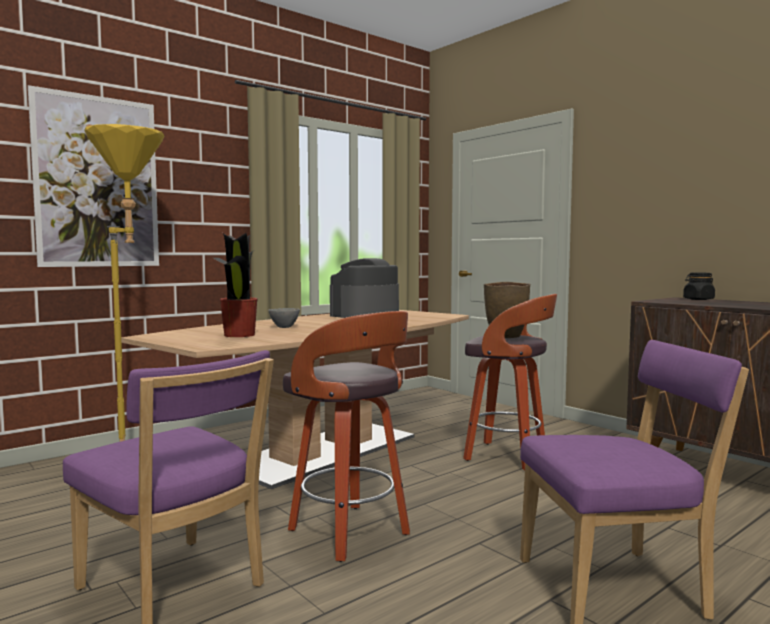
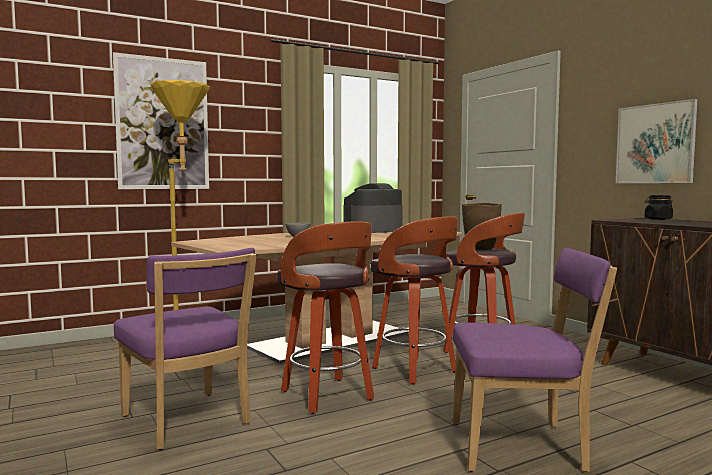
camera: 10 degrees right, 0 degrees up
potted plant [213,233,258,337] -> none
none -> stool [371,216,458,384]
none -> picture [616,99,698,183]

